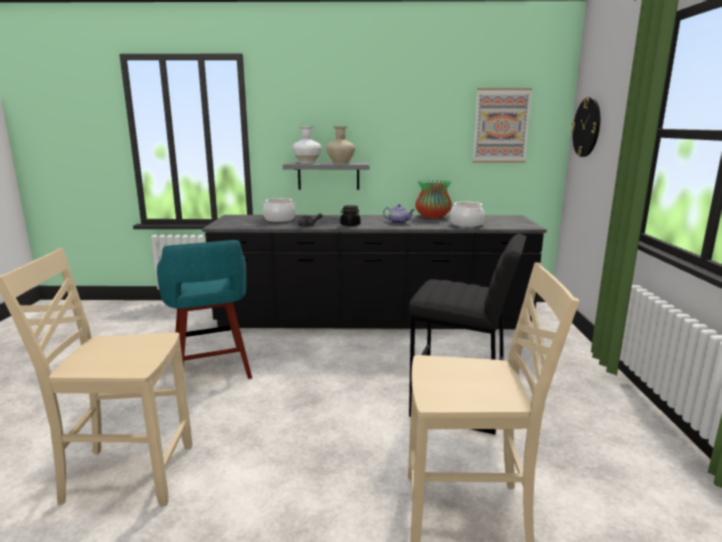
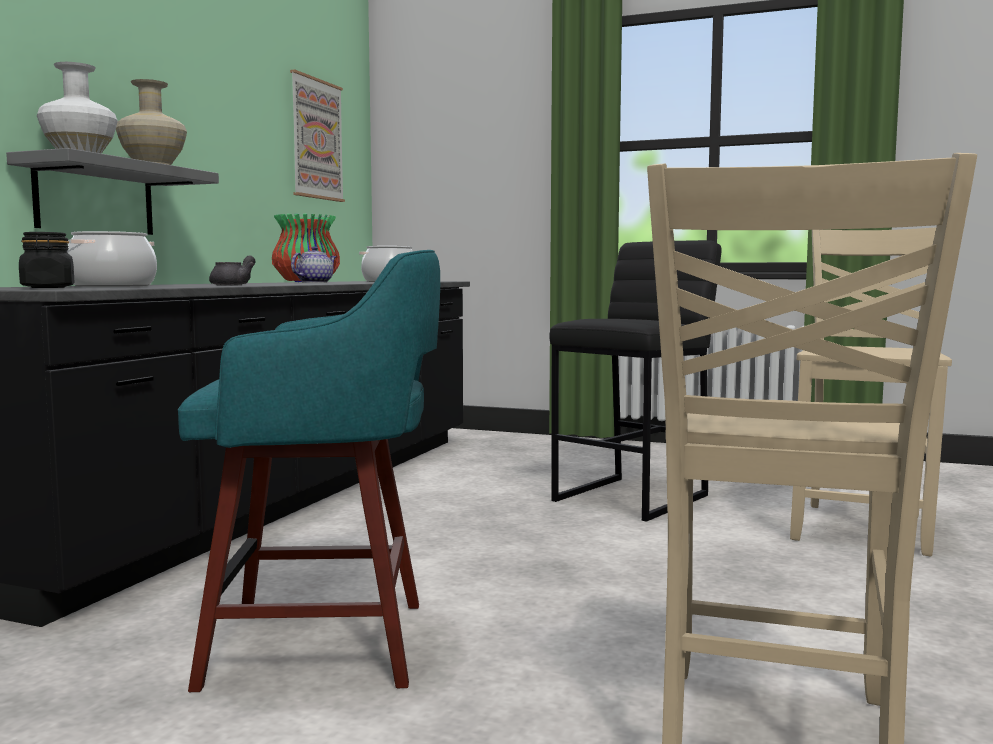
camera: 70 degrees left, 10 degrees down
black jar [340,205,360,226] -> black jar moved to [19,232,74,288]
wall clock [571,97,600,157] -> none

